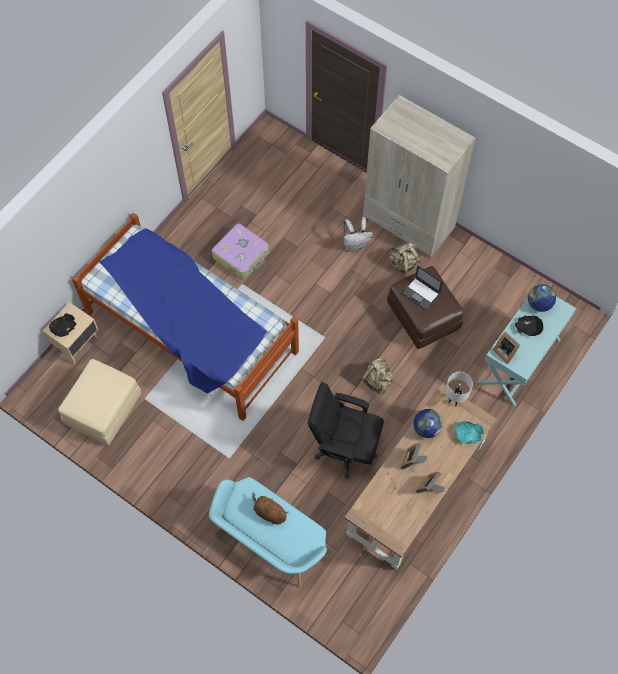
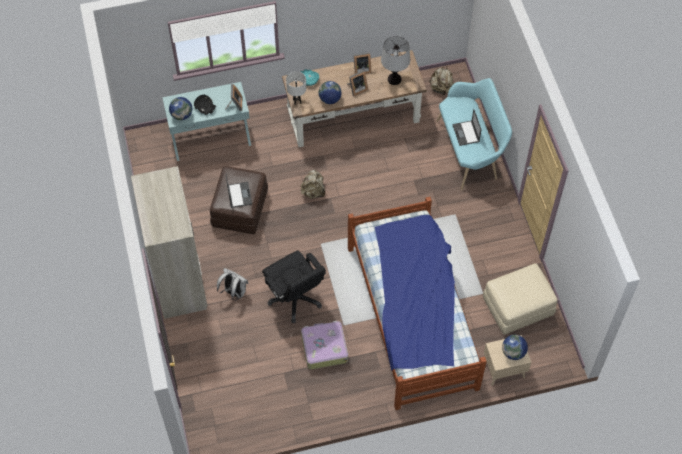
camera: 140 degrees left, 5 degrees down
black bowl [49,313,76,337] -> globe [502,335,528,360]
brown plush toy [252,492,288,525] -> laptop [452,109,482,146]
black office chair [308,382,384,479] -> black office chair moved to [262,251,326,323]
beige backpack [388,242,421,274] -> beige backpack moved to [429,66,454,95]
none -> table lamp [381,36,410,85]

